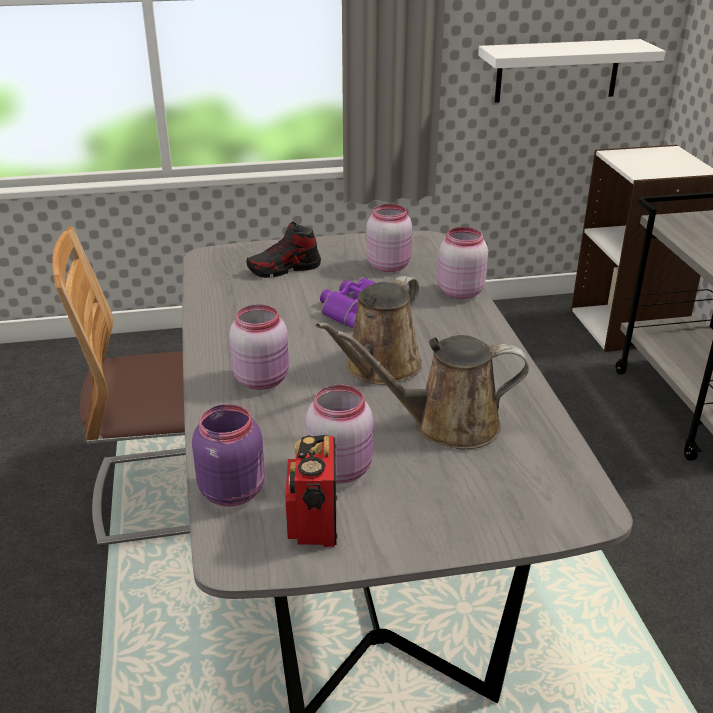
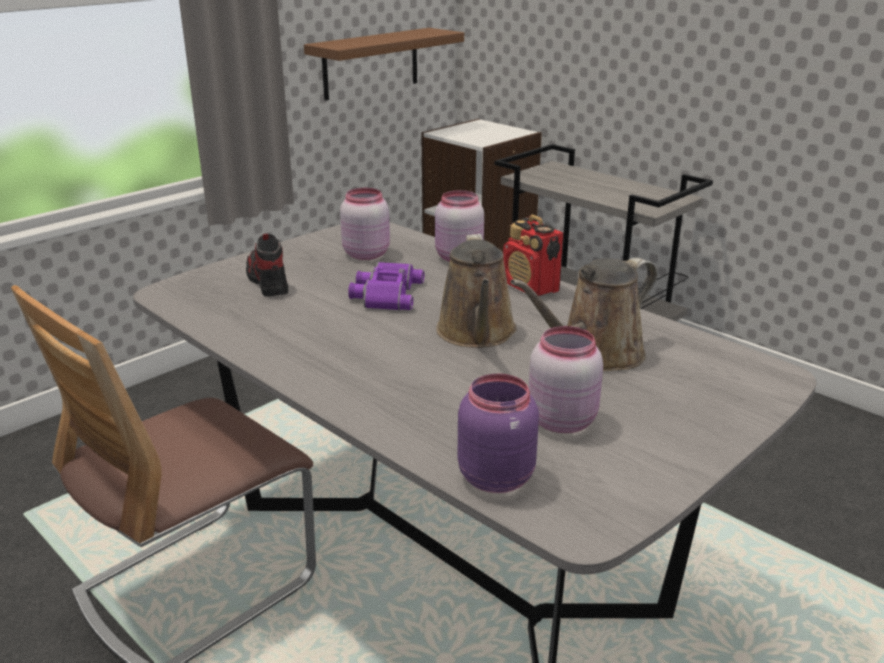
camera: 35 degrees left, 5 degrees down
pink jar [229,304,289,390] -> none
shoe [246,222,321,278] -> shoe turned 120 degrees clockwise [246,234,288,297]
radio [286,435,338,547] -> radio moved to [503,214,564,296]
white shelf [478,39,666,103] -> brown shelf [304,28,464,100]

